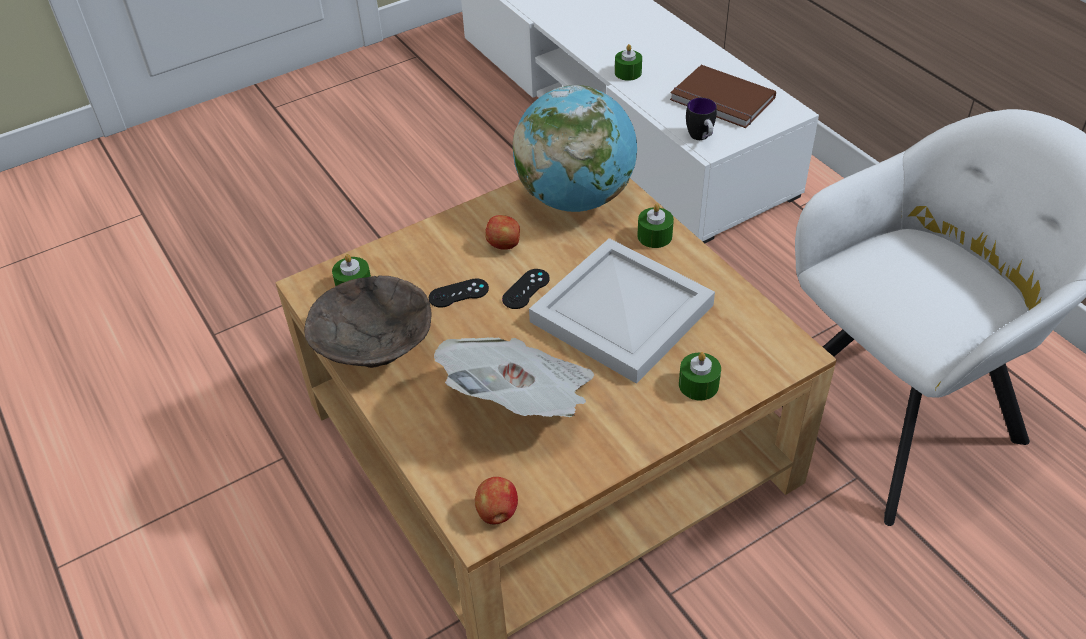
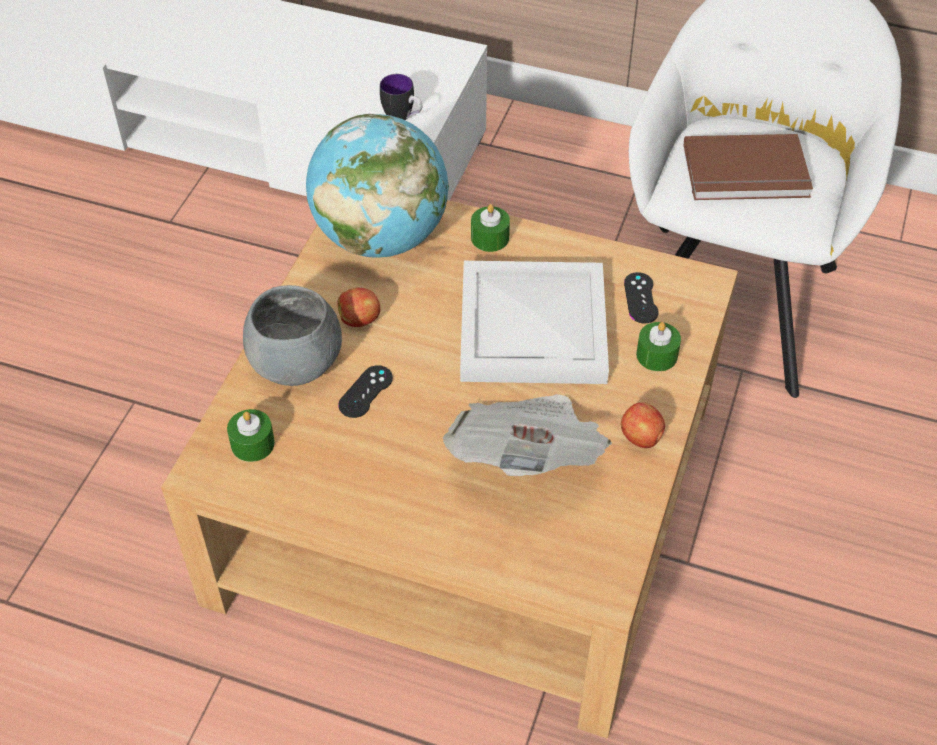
camera: 40 degrees left, 5 degrees up
brown bowl [304,276,431,368] -> none
apple [475,477,518,525] -> apple moved to [621,402,665,448]
black game controller [502,269,550,309] -> black game controller moved to [624,272,659,324]
green candle [615,44,642,81] -> none
brown book [670,65,776,128] -> brown book moved to [683,134,813,200]
none -> grey bowl [243,285,342,386]

